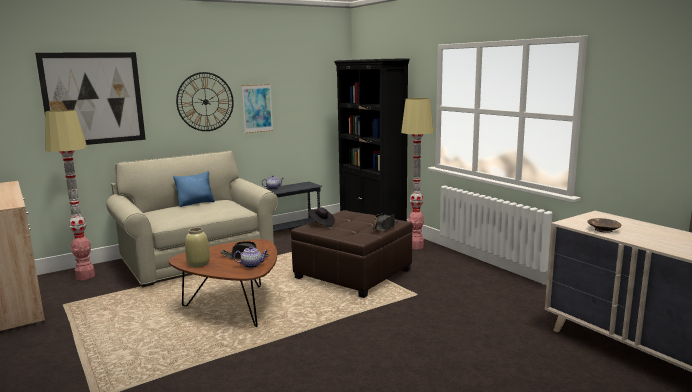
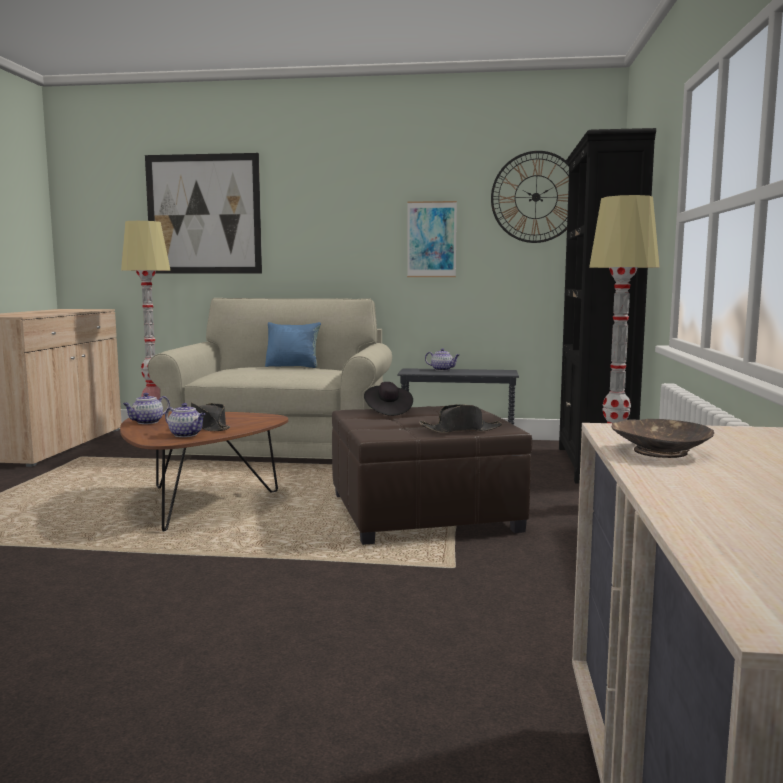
camera: 40 degrees right, 5 degrees down
wall clock [176,72,234,131] -> wall clock moved to [491,151,569,243]
beige vase [185,228,210,267] -> teapot [123,393,170,424]

